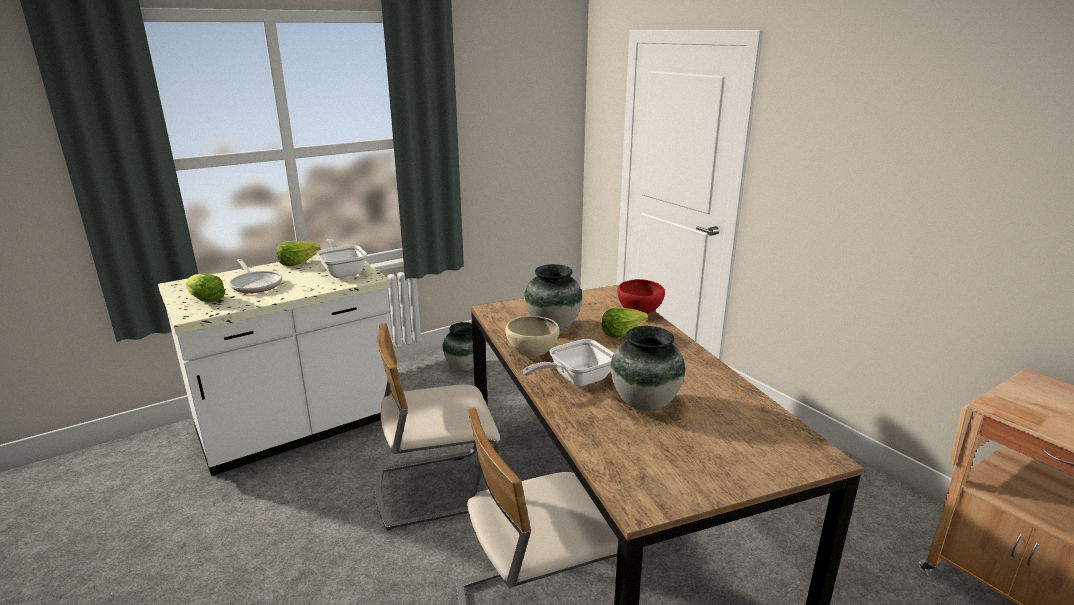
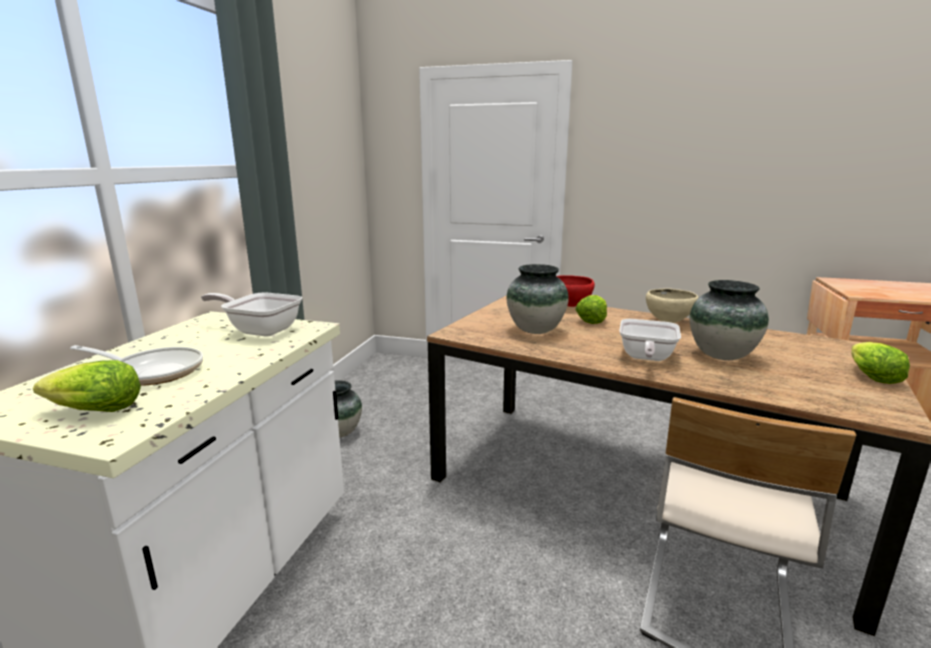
camera: 40 degrees left, 5 degrees down
lettuce [276,241,320,266] -> lettuce moved to [851,342,910,384]
beige chair [375,323,500,531] -> none
beige bowl [505,316,559,357] -> beige bowl moved to [646,288,698,323]

